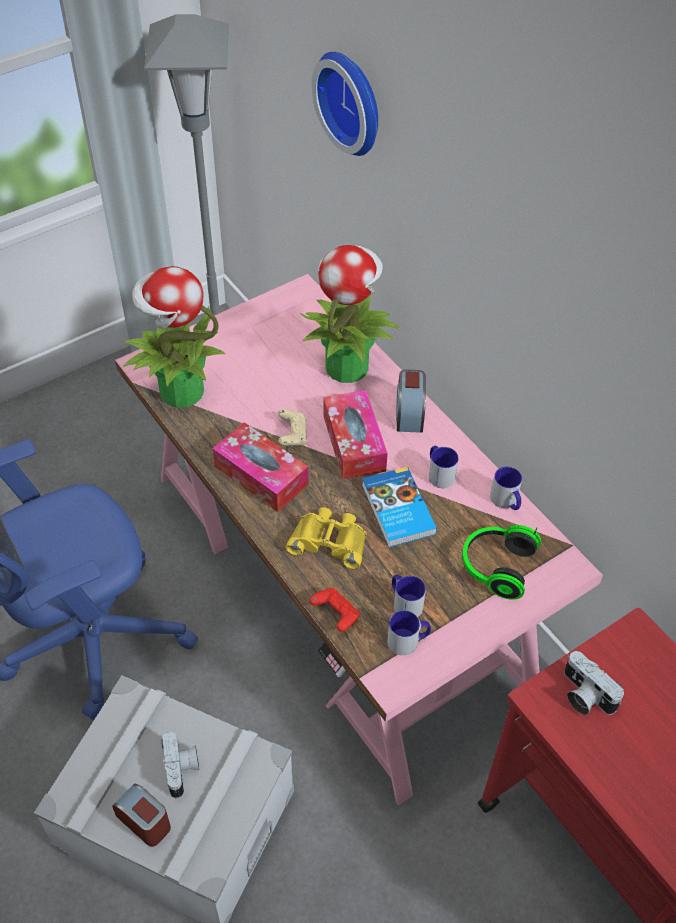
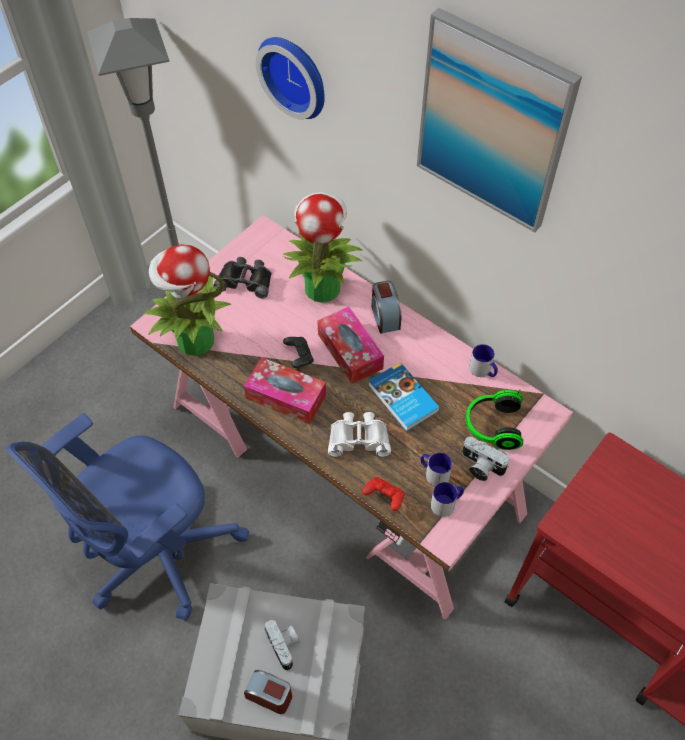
camera: 15 degrees left, 5 degrees up
beige game controller [278,409,307,446] -> black game controller [283,337,314,368]
yellow binoculars [286,507,367,569] -> white binoculars [328,412,391,457]
mug [429,446,459,488] -> none
camera [564,651,624,715] -> camera moved to [462,437,509,481]
none -> black binoculars [213,257,272,298]
none -> picture [417,8,582,232]

